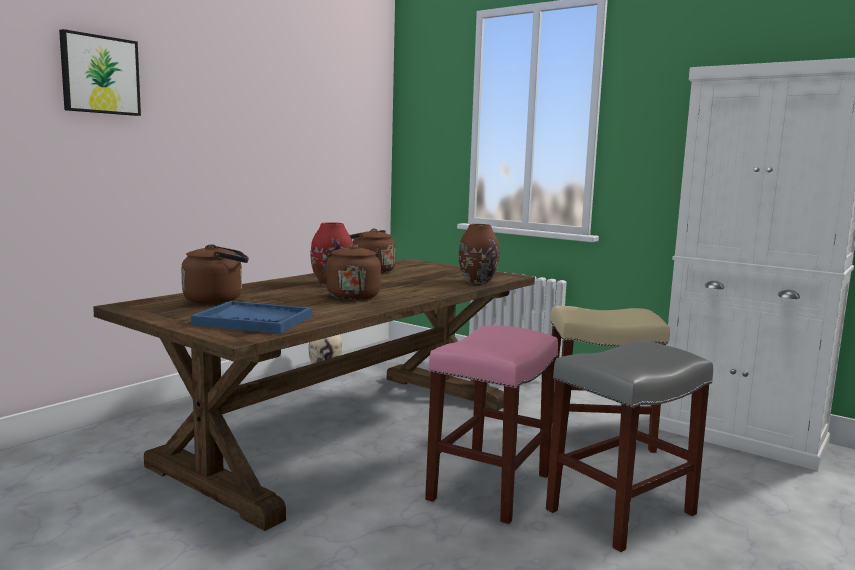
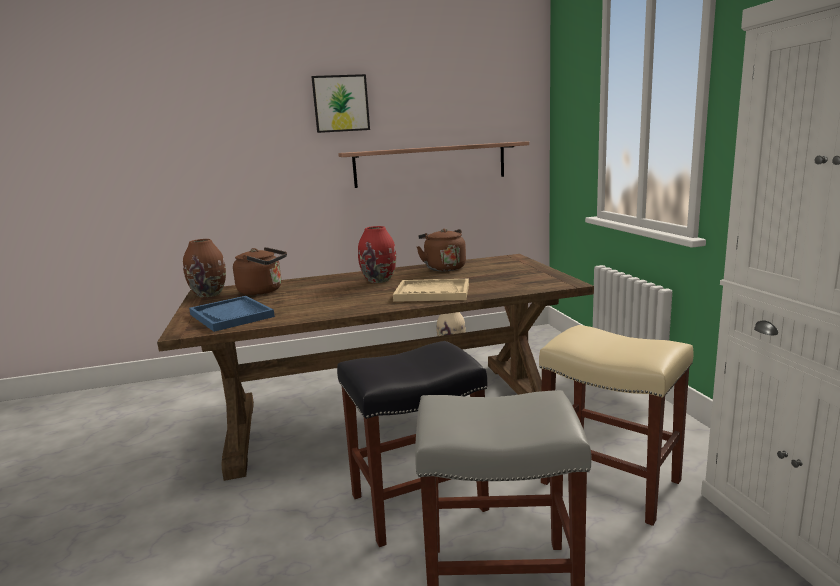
camera: 40 degrees right, 5 degrees up
picture [59,29,141,116] -> picture moved to [312,74,370,133]
brown kettle [314,244,381,300] -> none
pink stool [425,325,558,524] -> black stool [337,341,489,547]
brown vase [458,224,499,284] -> brown vase moved to [183,239,226,297]
none -> shelf [338,141,529,188]
none -> beige tray [393,279,469,302]

